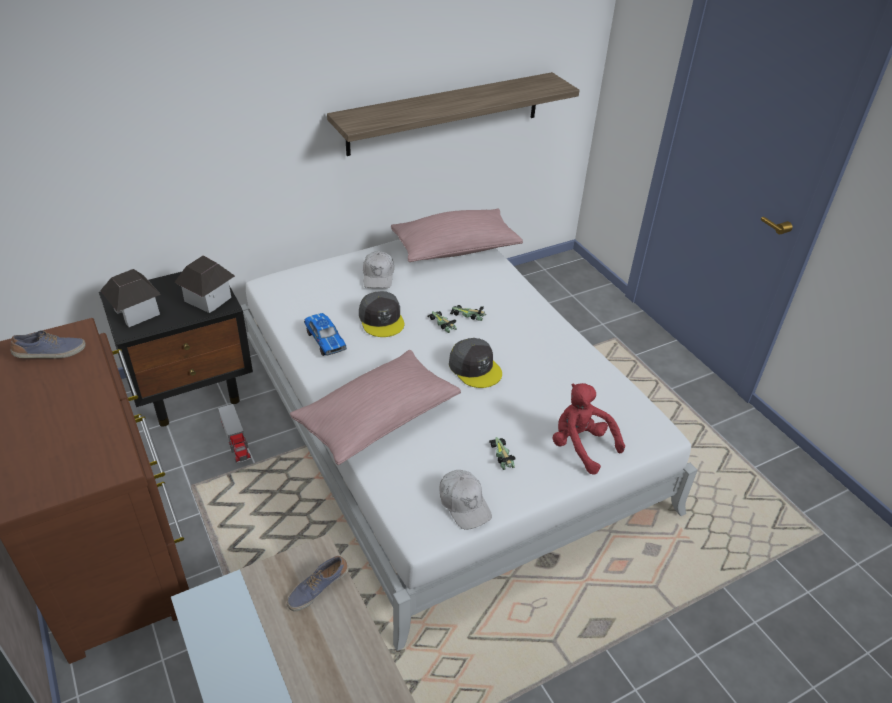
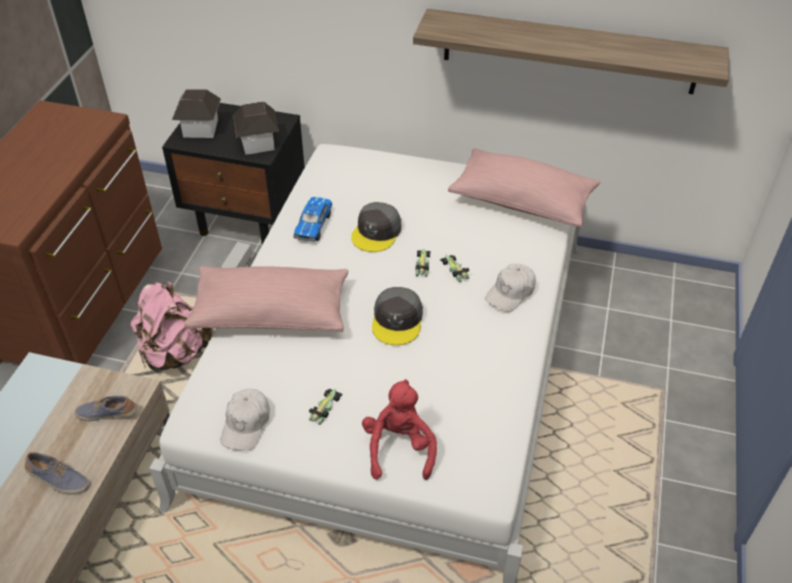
camera: 45 degrees right, 5 degrees up
shoe [10,330,85,359] -> shoe moved to [25,452,90,495]
white cap [363,251,394,288] -> white cap moved to [485,264,536,312]
none -> pink backpack [131,282,212,372]

